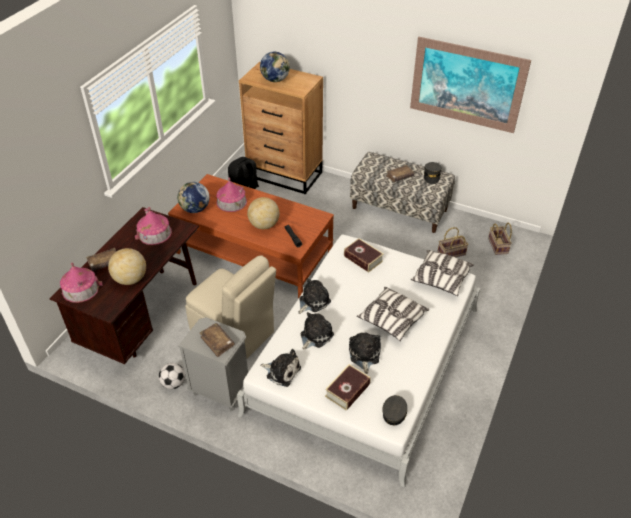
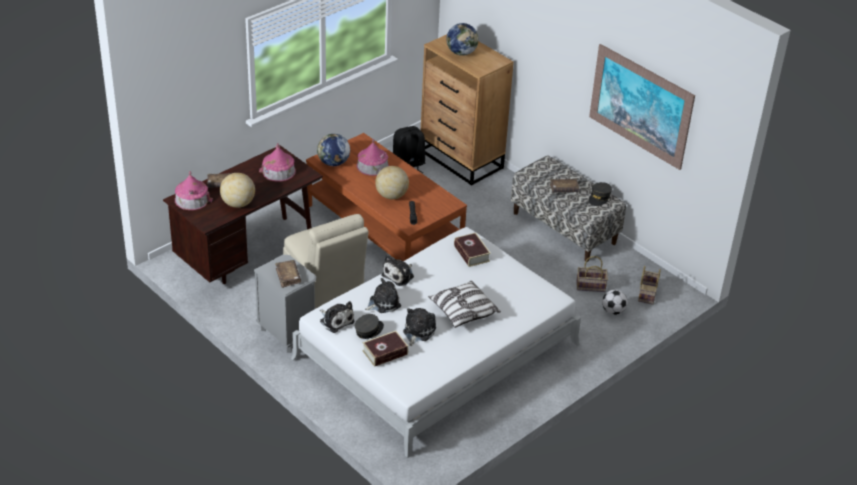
camera: 20 degrees right, 5 degrees down
football [159,363,185,389] -> football moved to [602,290,627,315]
plush toy [299,278,331,314] -> plush toy turned 150 degrees clockwise [381,255,414,286]
grey cap [382,395,407,425] -> grey cap moved to [355,314,384,339]
pillow [411,250,474,296] -> none

